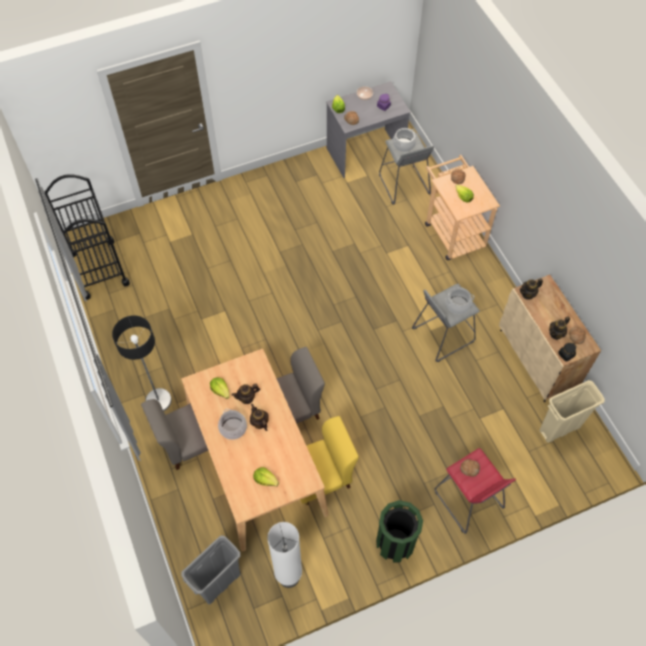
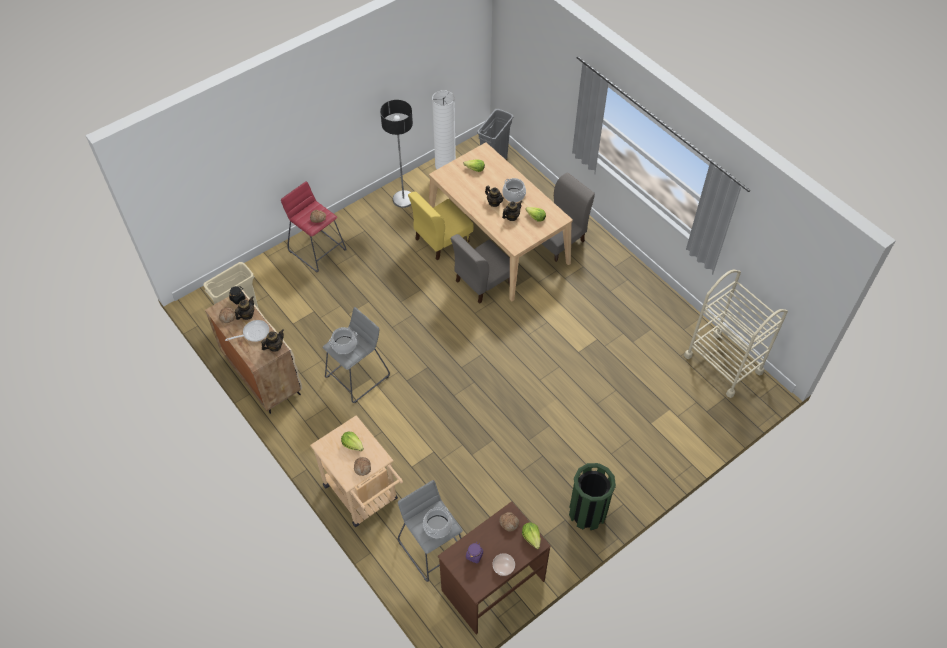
camera: 165 degrees right, 5 degrees down
black cart [44,174,130,300] -> beige cart [684,269,788,398]
floor lamp [112,315,172,411] -> floor lamp moved to [380,100,413,208]
grey desk [326,81,411,178] -> brown desk [438,501,551,635]
green trash can [376,500,423,563] -> green trash can moved to [569,463,616,530]
none -> frying pan [225,320,269,342]

